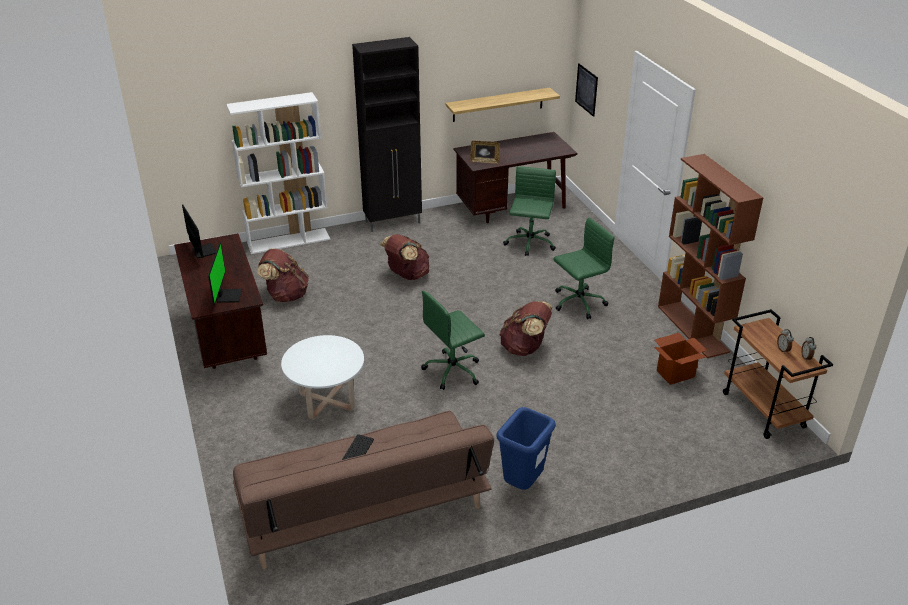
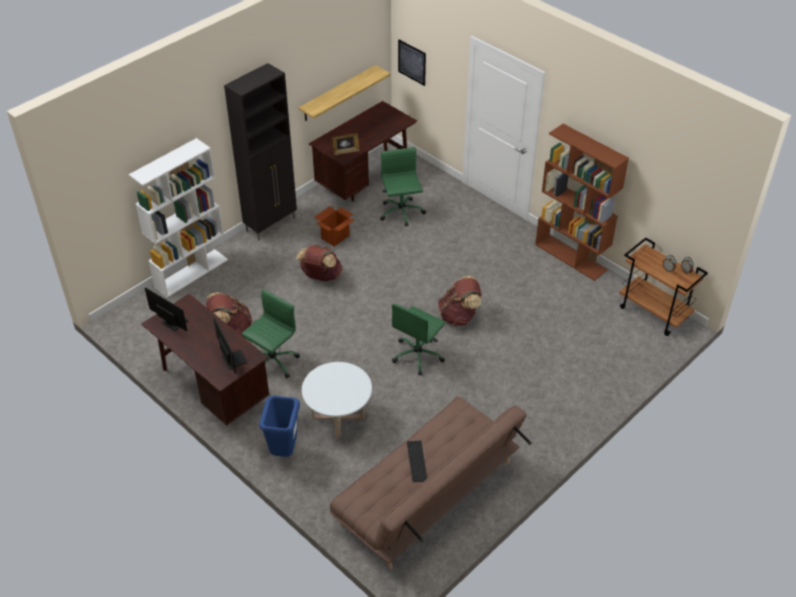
camera: 25 degrees left, 10 degrees up
blue trash can [496,407,556,490] -> blue trash can moved to [259,396,300,457]
green office chair [554,218,615,319] -> green office chair moved to [241,289,300,378]
cardboard box [654,333,707,385] -> cardboard box moved to [314,206,354,247]

